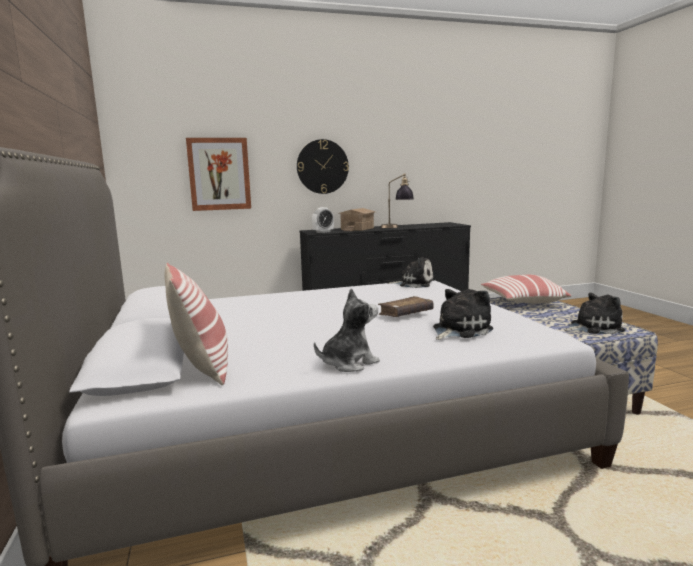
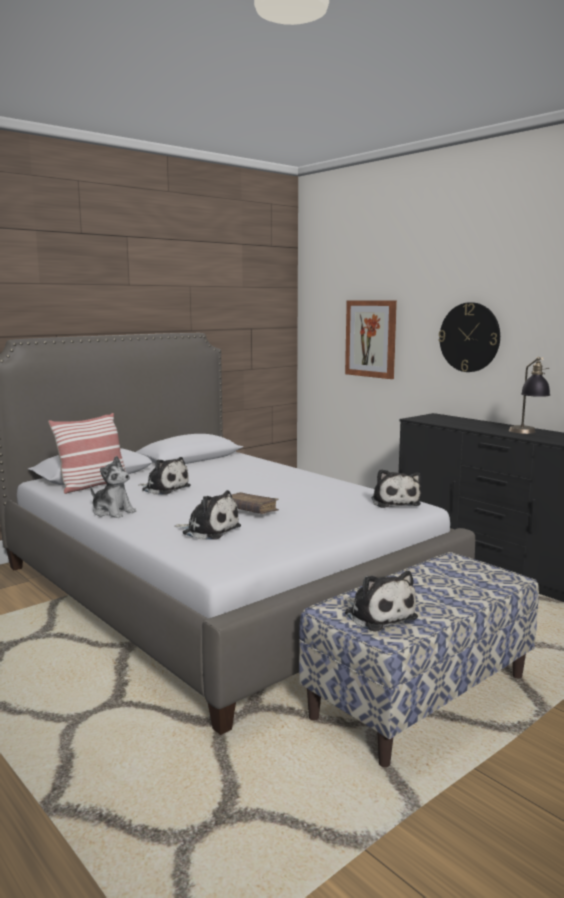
camera: 65 degrees right, 0 degrees up
alarm clock [312,207,334,233] -> none
toy house [340,208,375,231] -> none
pillow [481,275,571,304] -> none
none -> plush toy [139,457,190,495]

